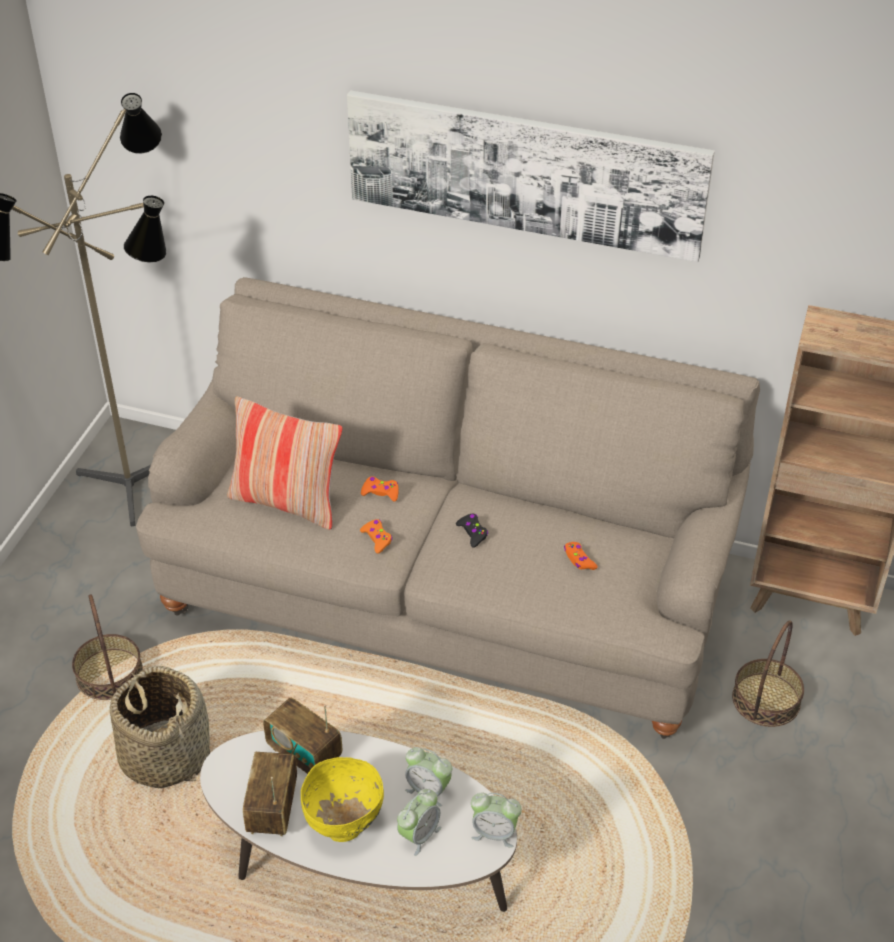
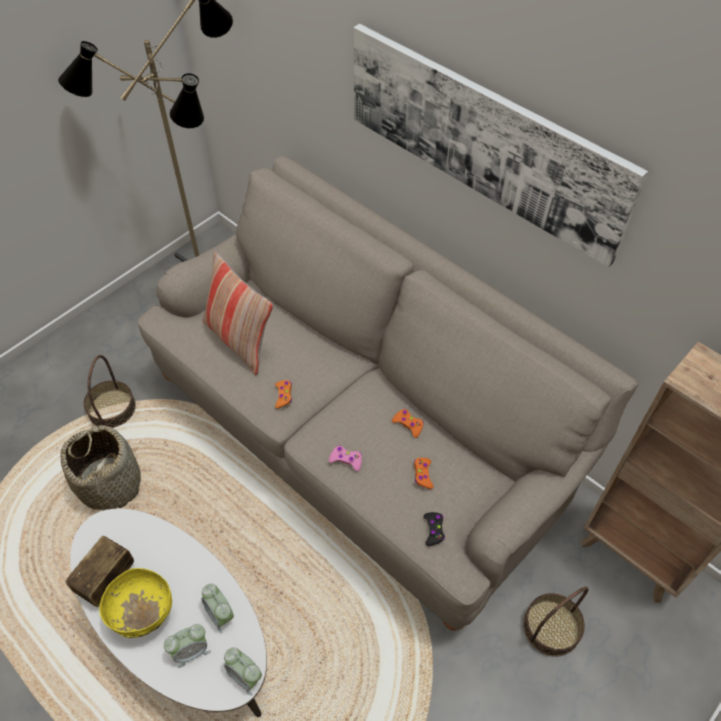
camera: 25 degrees right, 10 degrees up
radio [263,698,342,774] -> none
orange game controller [361,476,399,502] -> orange game controller moved to [392,409,424,438]
black game controller [456,514,488,548] -> black game controller moved to [424,512,445,547]
none -> pink game controller [329,445,362,471]

